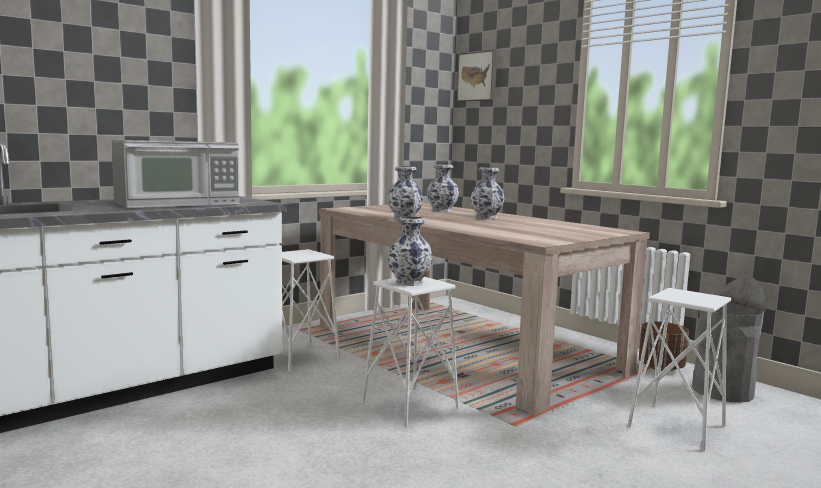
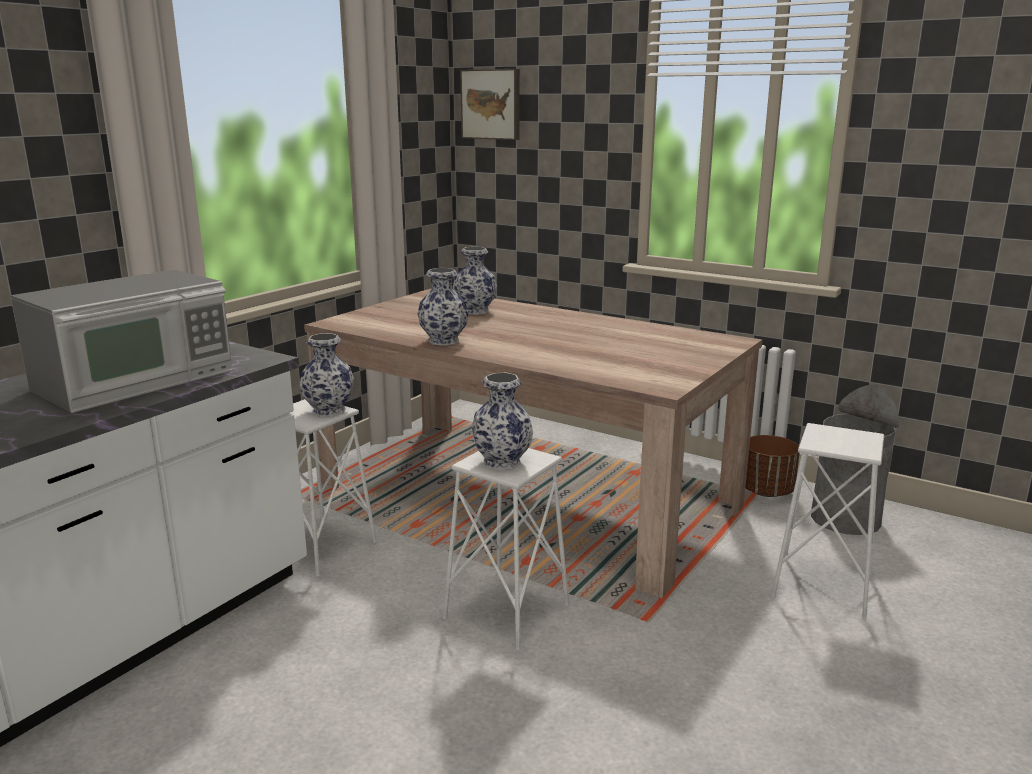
camera: 15 degrees left, 10 degrees up
vase [471,167,504,219] -> vase moved to [300,333,354,417]

